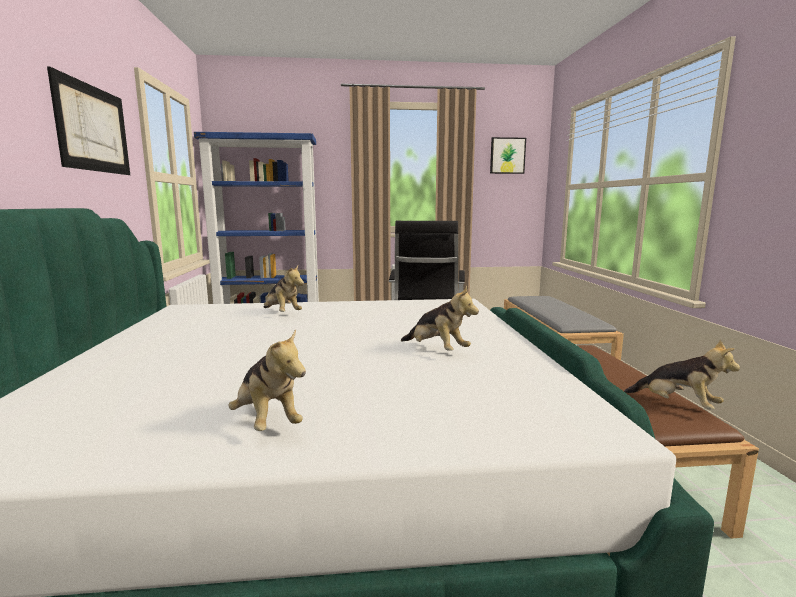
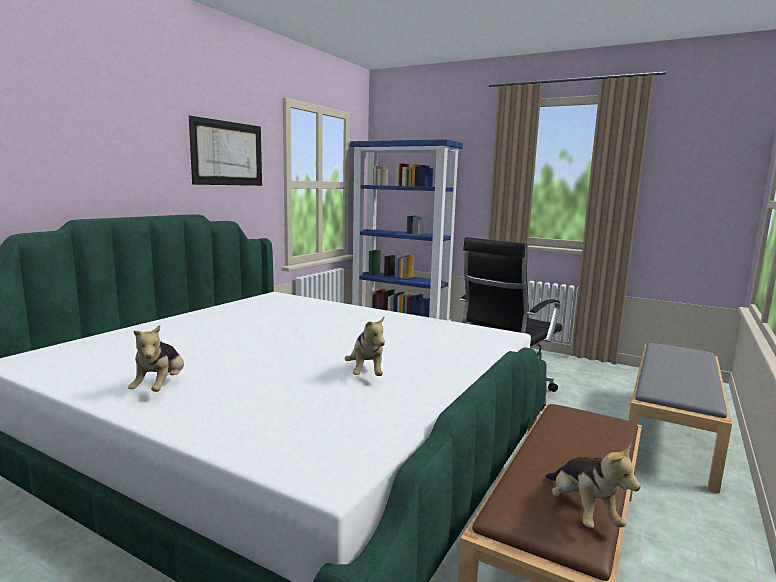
camera: 35 degrees right, 0 degrees up
plush toy [264,265,304,312] -> none
picture [490,137,526,174] -> none

